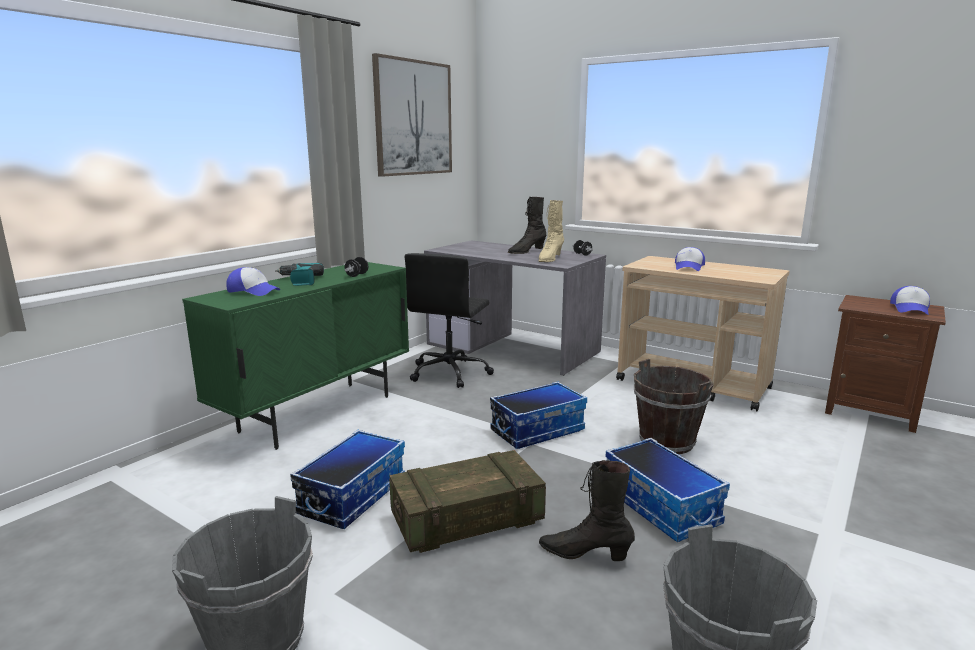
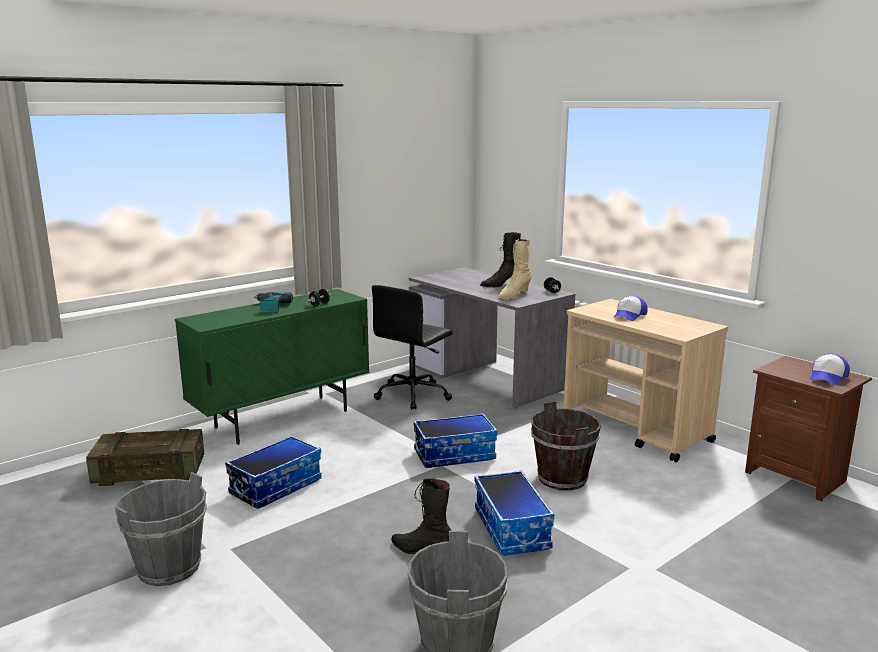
camera: 15 degrees right, 0 degrees up
cap [226,267,280,296] -> none
picture [372,53,452,177] -> none
crate [389,450,546,553] -> crate moved to [86,429,204,486]

